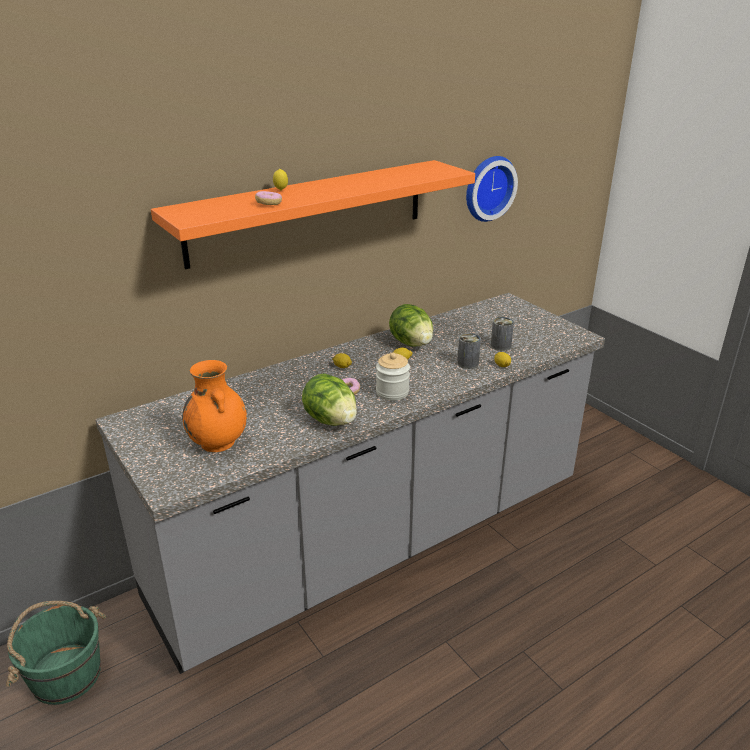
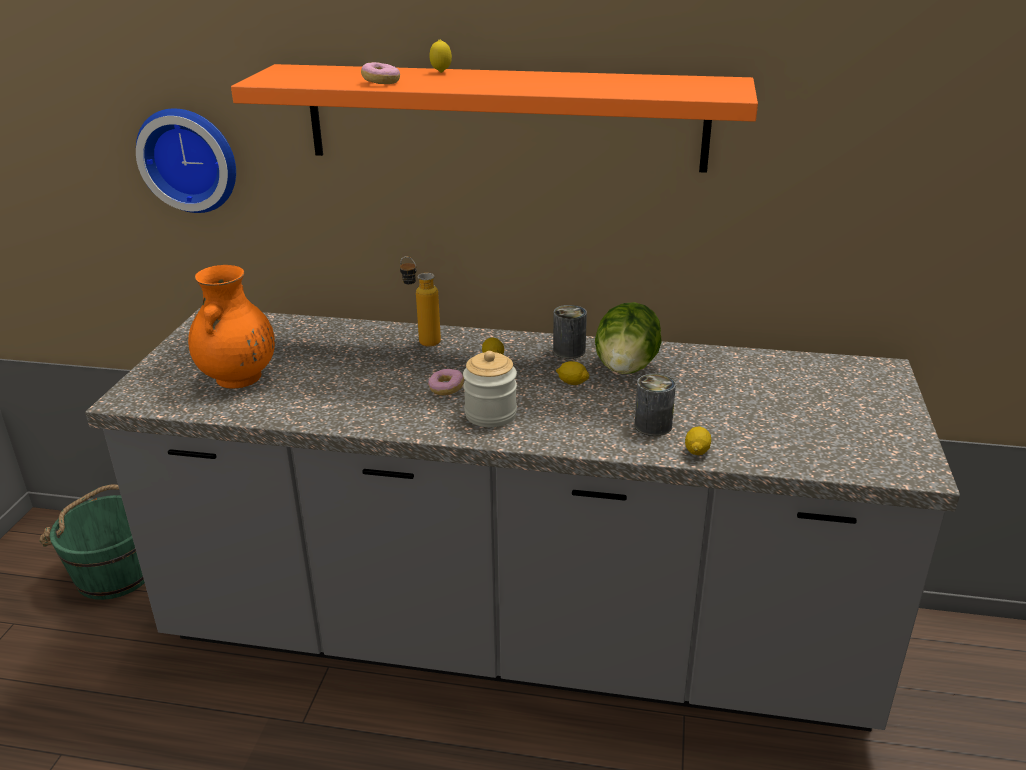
camera: 45 degrees right, 0 degrees up
lettuce [302,373,357,426] -> none
wall clock [466,156,518,222] -> wall clock moved to [136,109,236,213]
can [491,317,514,351] -> can moved to [553,305,587,359]
none -> bottle [400,256,441,347]

